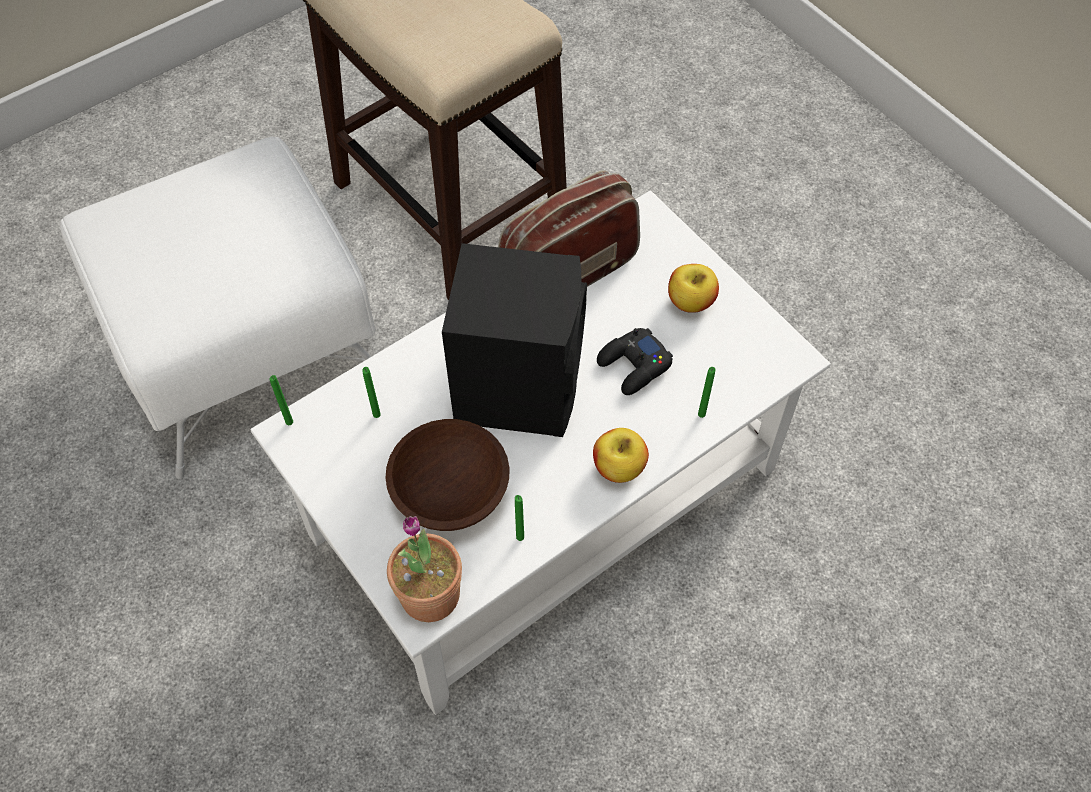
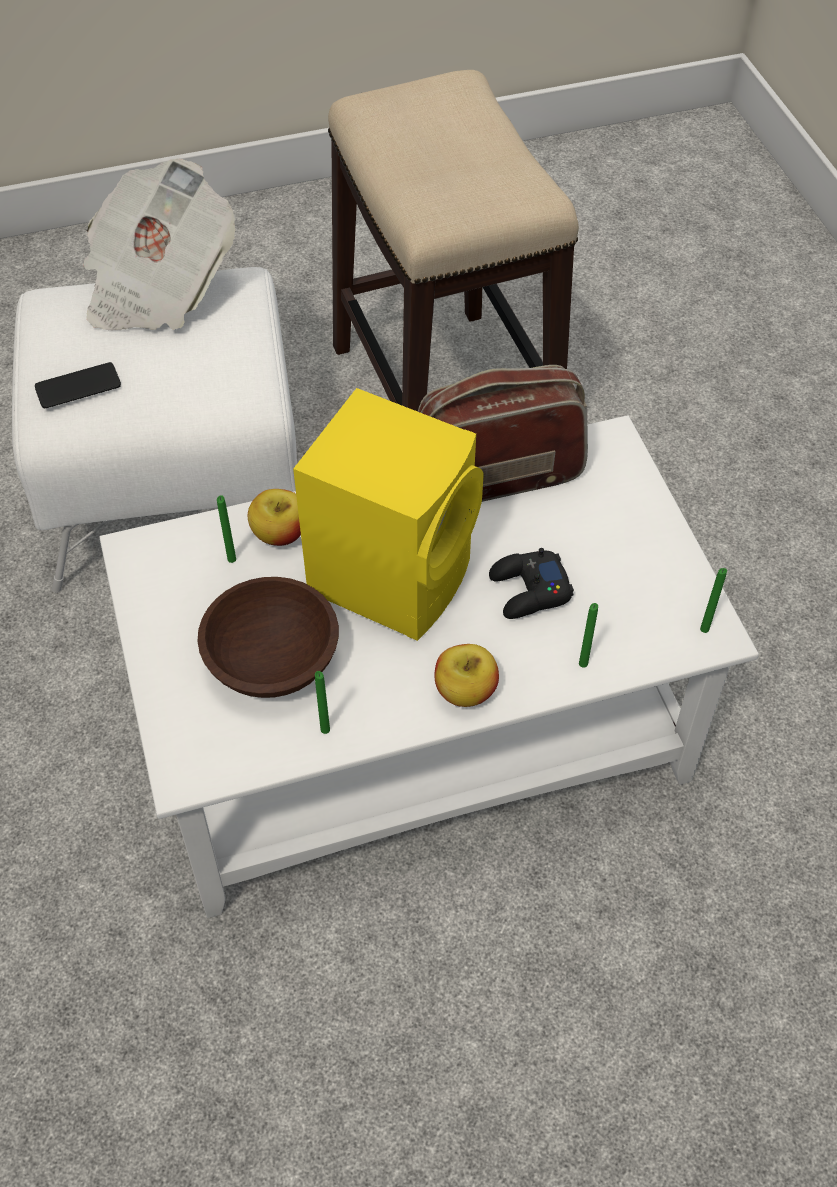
camera: 20 degrees right, 5 degrees down
green candle [270,375,293,425] -> green candle moved to [700,568,727,633]
potted plant [387,516,462,622] -> none
black speaker [442,243,587,437] -> yellow speaker [293,388,484,641]
apple [668,264,719,313] -> apple moved to [248,489,301,546]
none -> phone [35,362,121,408]
none -> newspaper [83,159,236,330]

